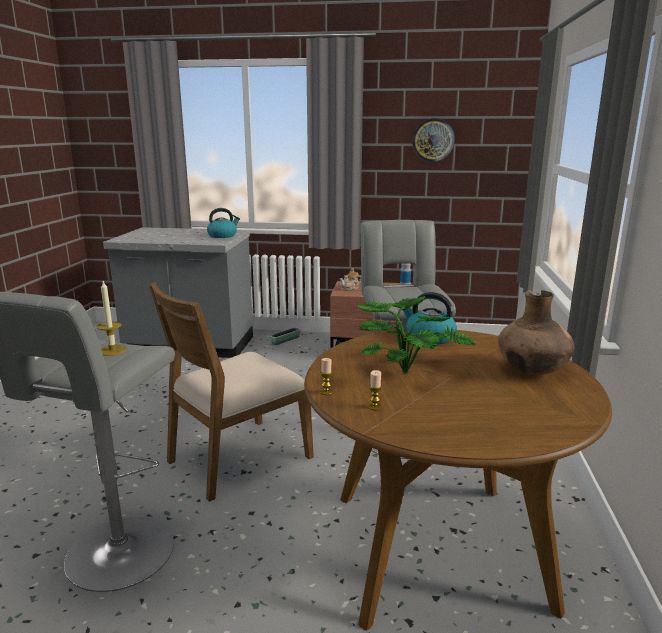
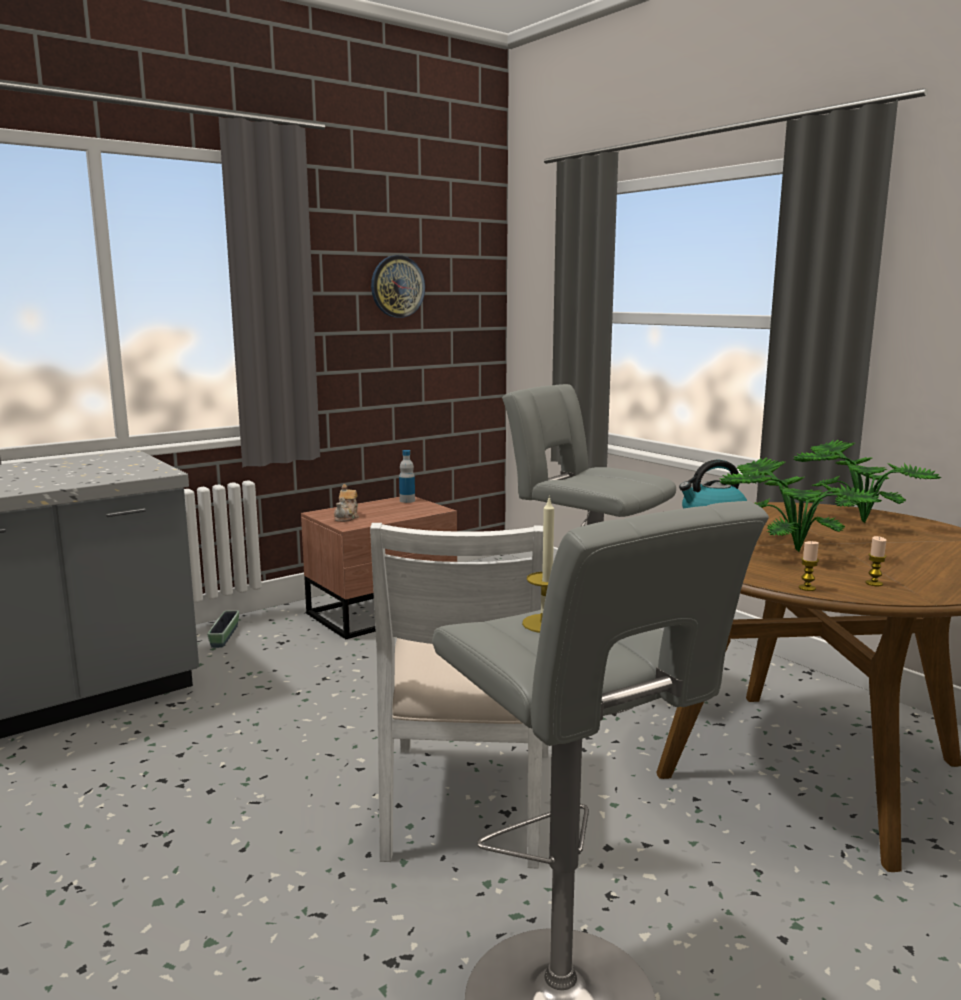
camera: 45 degrees left, 5 degrees down
brown chair [149,282,314,502] -> white chair [370,523,548,869]
kettle [207,208,240,238] -> none
brown vase [498,290,575,375] -> potted plant [793,440,942,523]

